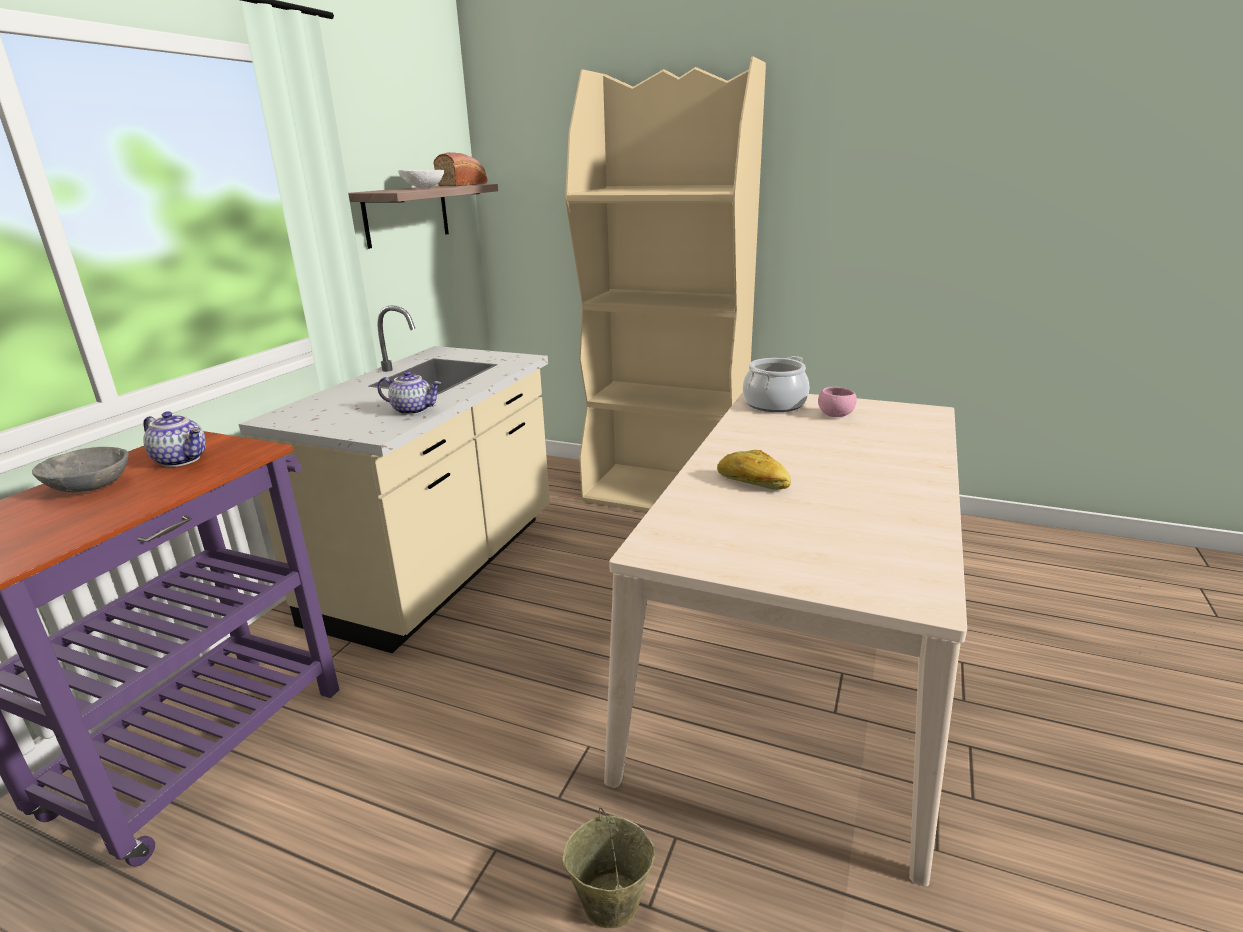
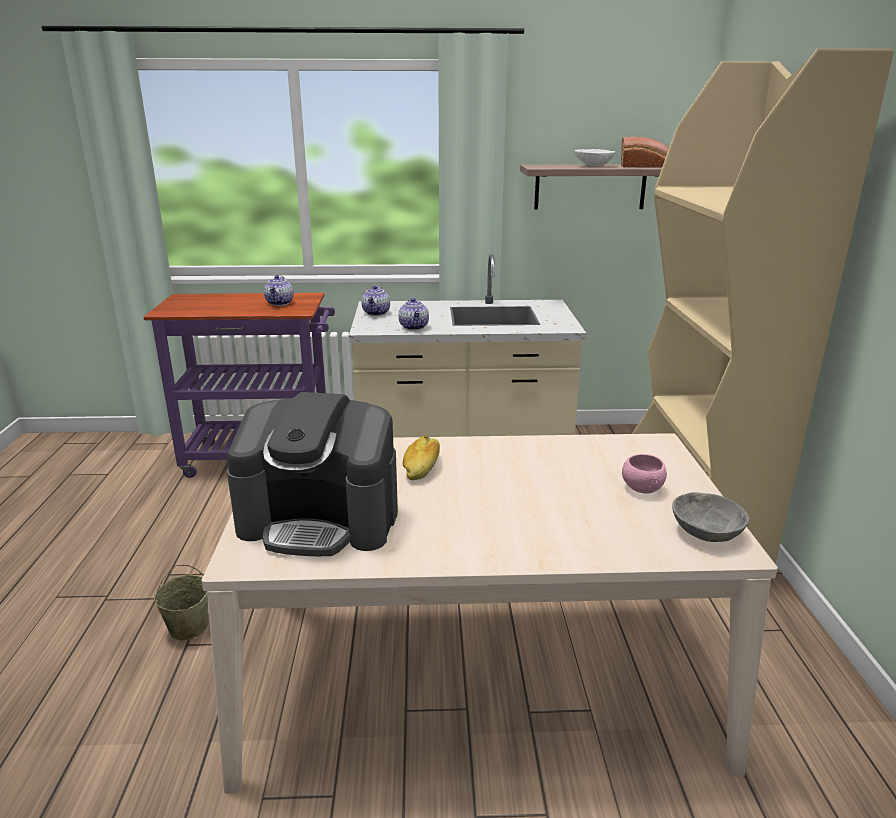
camera: 65 degrees right, 0 degrees up
grey bowl [32,447,129,492] -> grey bowl moved to [672,492,750,542]
cooking pot [743,356,809,412] -> none
none -> coffee machine [227,392,398,556]
none -> teapot [362,286,390,316]

